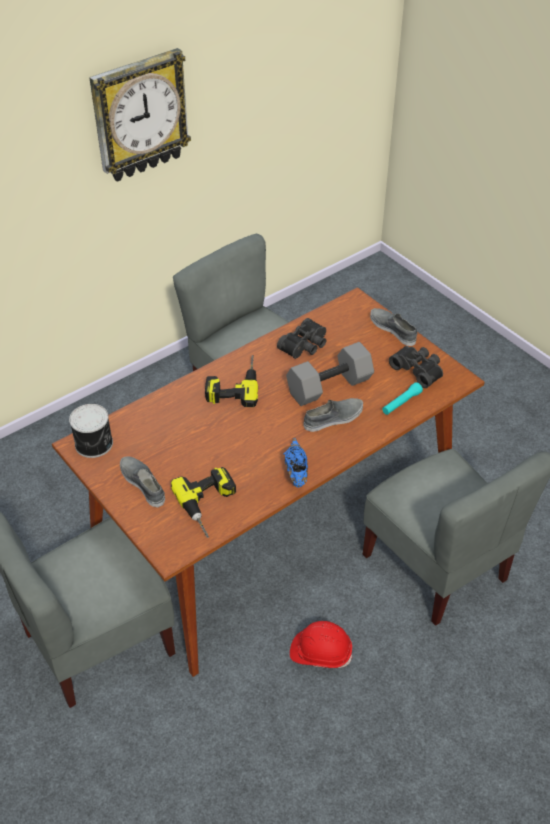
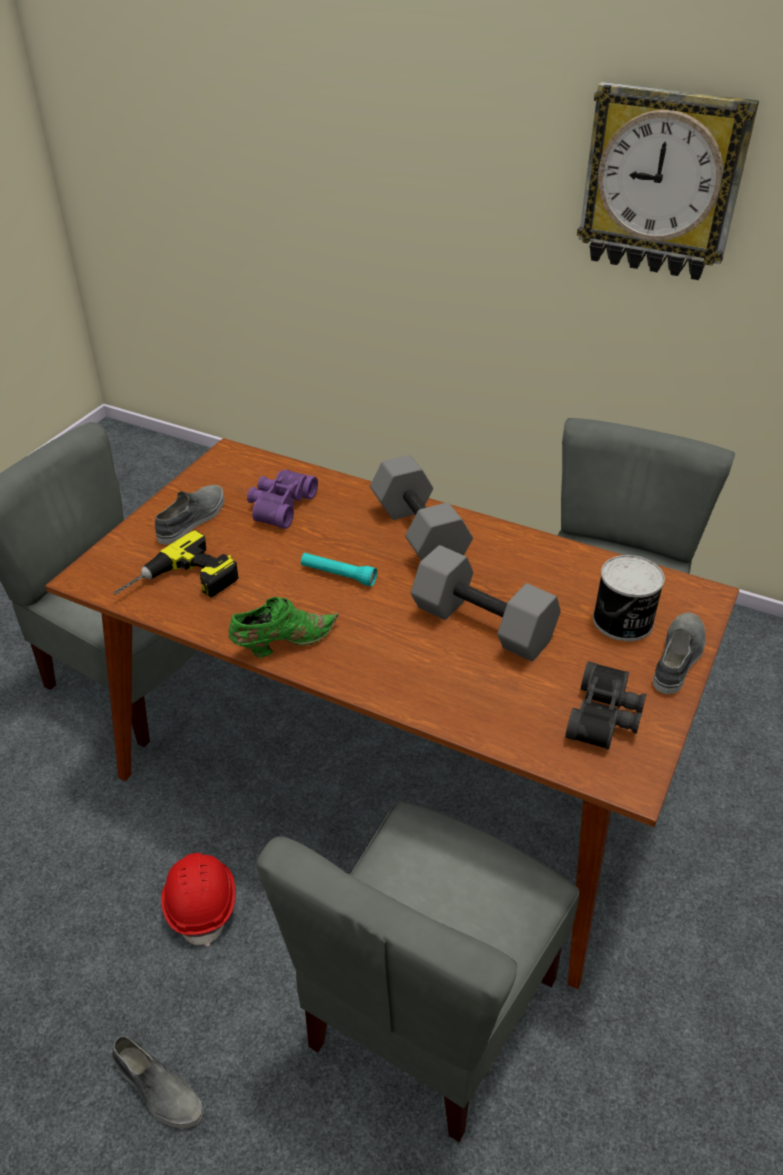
camera: 65 degrees right, 5 degrees down
can [69,404,113,458] -> can moved to [593,555,665,641]
power drill [205,355,258,407] -> grey dumbbell [370,455,473,561]
black binoculars [277,318,326,359] -> none
blue shoe [283,437,308,487] -> green shoe [229,597,339,657]
grey shoe [304,398,363,432] -> grey shoe moved to [112,1036,203,1129]
turquoise flashlight [382,382,423,415] -> turquoise flashlight moved to [301,553,377,586]
none -> purple binoculars [247,470,318,529]

